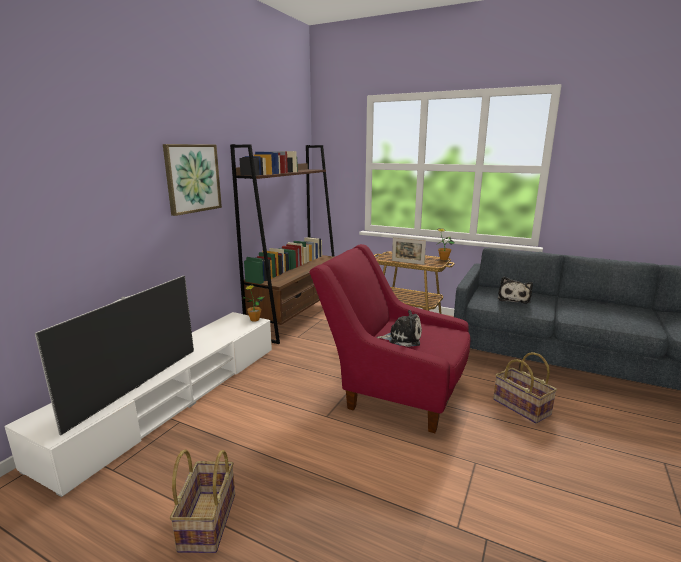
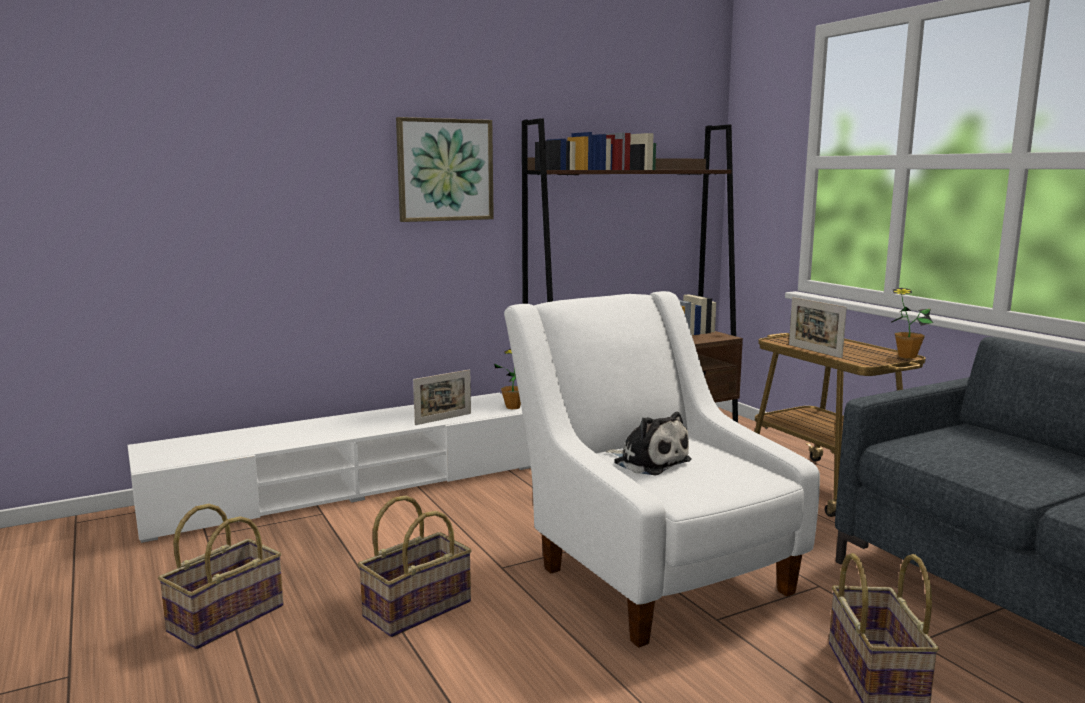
camera: 35 degrees right, 5 degrees down
television [35,276,194,436] -> none
red armchair [309,244,470,433] -> white armchair [504,291,820,647]
plush toy [498,277,533,304] -> none
none -> basket [358,495,472,637]
none -> picture frame [413,369,471,425]

